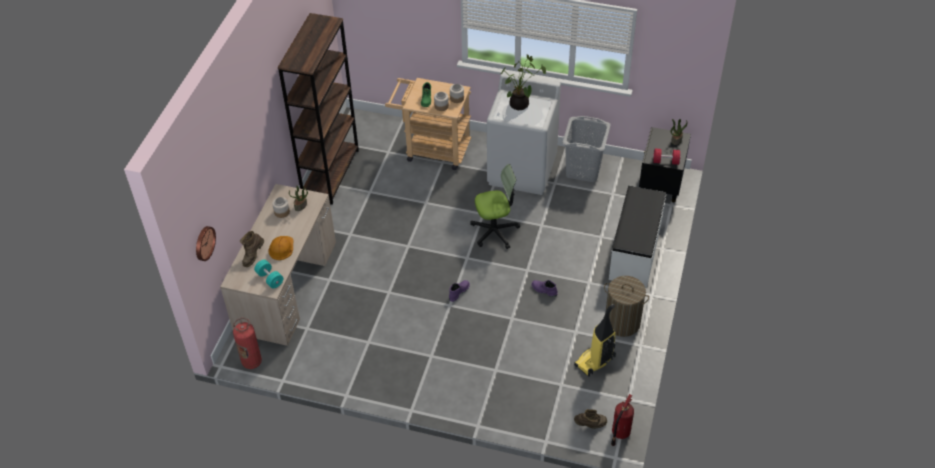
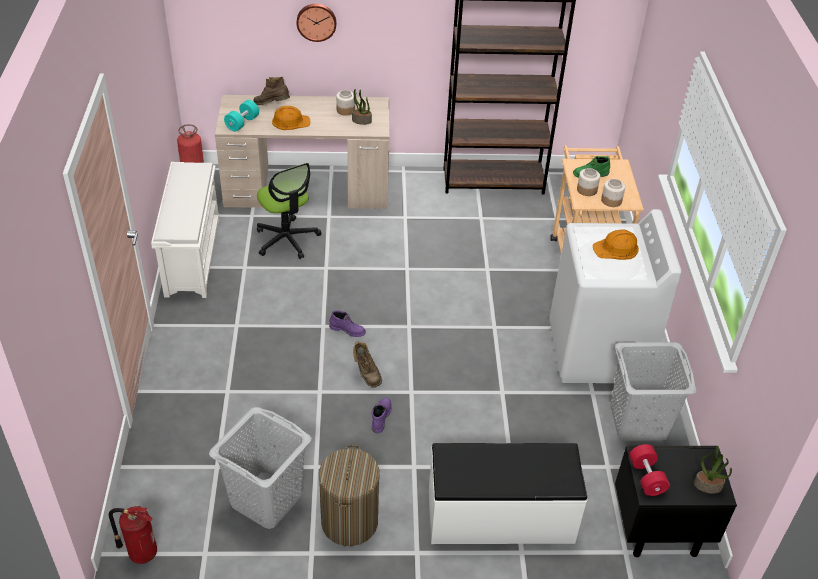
camera: 70 degrees right, 5 degrees down
wall clock [196,226,216,261] -> wall clock moved to [297,4,336,42]
office chair [470,164,520,249] -> office chair moved to [257,163,321,259]
potted plant [501,55,546,110] -> orange hard hat [592,229,639,260]
vacuum cleaner [574,304,616,377] -> grey laundry basket [209,407,311,529]
brown boot [574,409,607,429] -> brown boot moved to [353,341,382,388]
none -> white shoe rack [151,162,219,298]

